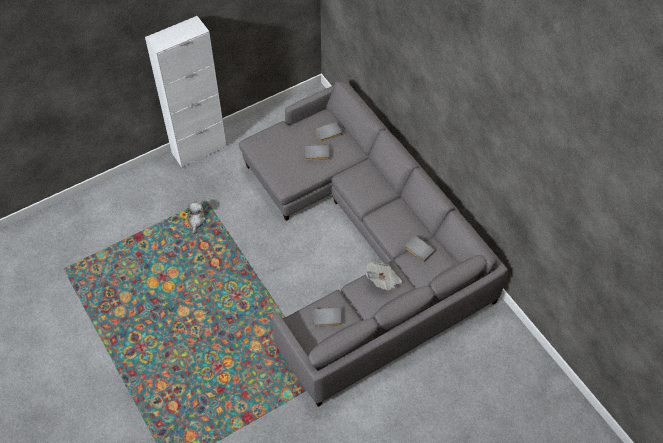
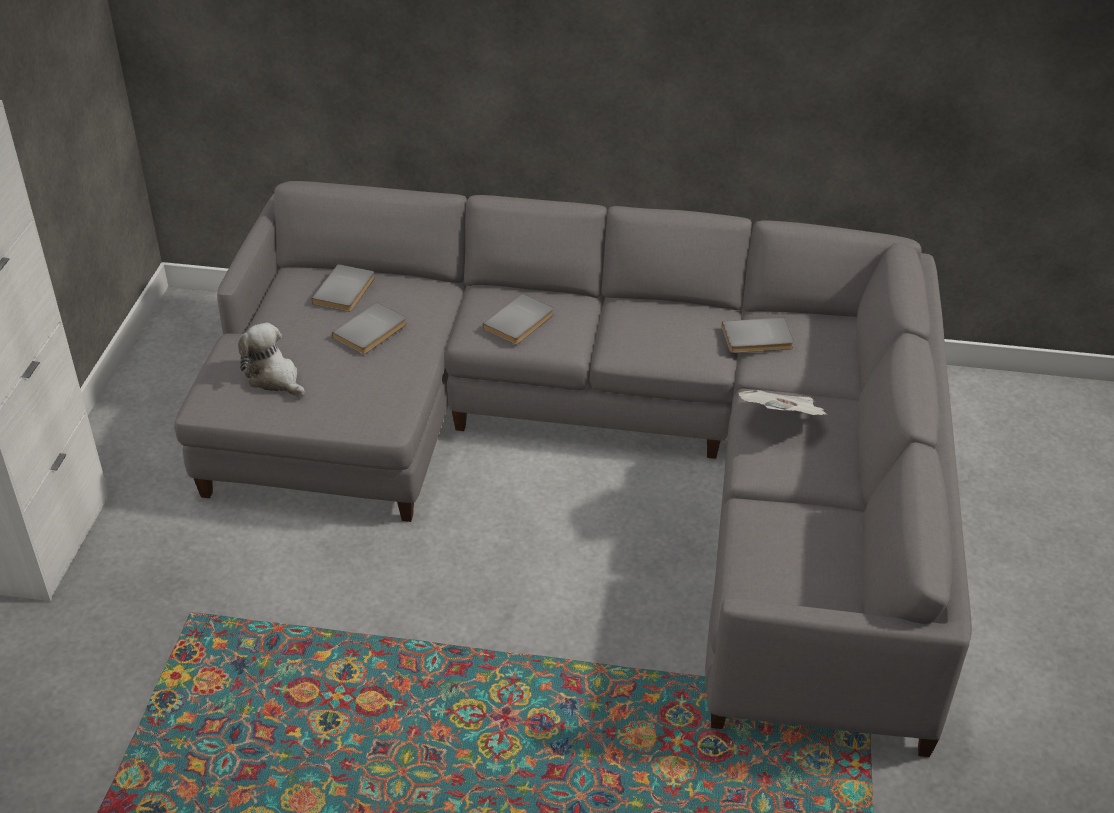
camera: 50 degrees left, 15 degrees down
plush toy [185,202,206,234] -> plush toy moved to [238,322,305,397]
grey book [313,307,342,327] -> grey book moved to [483,294,554,344]

